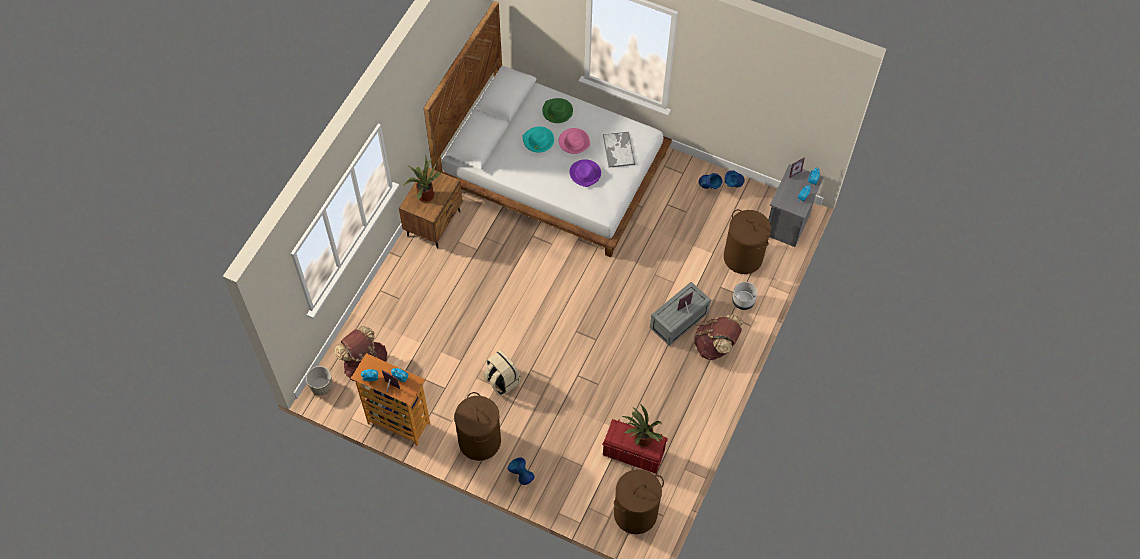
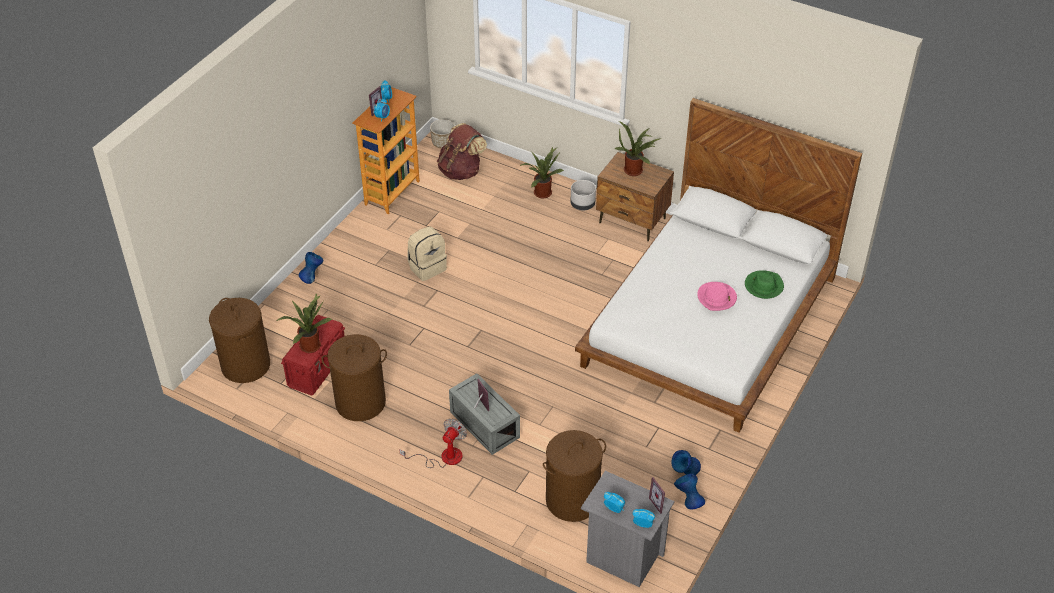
camera: 95 degrees right, 15 degrees down
brown laundry basket [454,392,501,461] -> brown laundry basket moved to [321,334,387,421]
turquoise hat [523,127,554,153] -> none
purple hat [569,159,601,187] -> none
tray [603,132,635,168] -> none
brown backpack [694,314,743,360] -> fan [399,419,467,468]
grey planter [732,282,757,310] -> grey planter moved to [571,180,596,210]
none -> potted plant [520,147,564,199]

